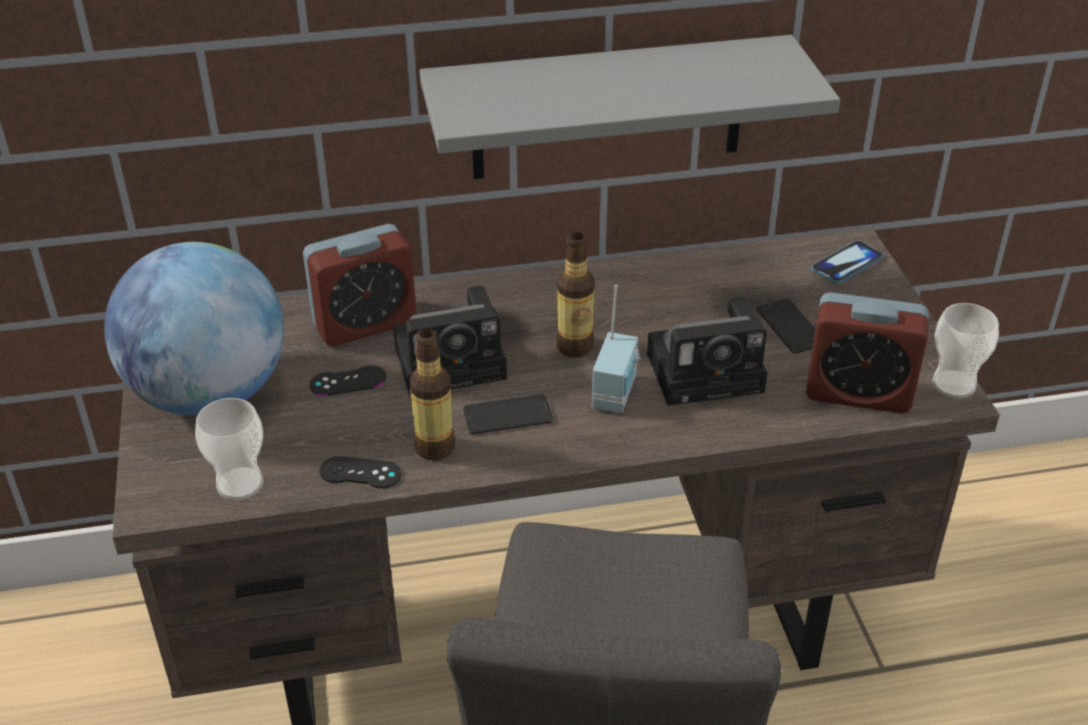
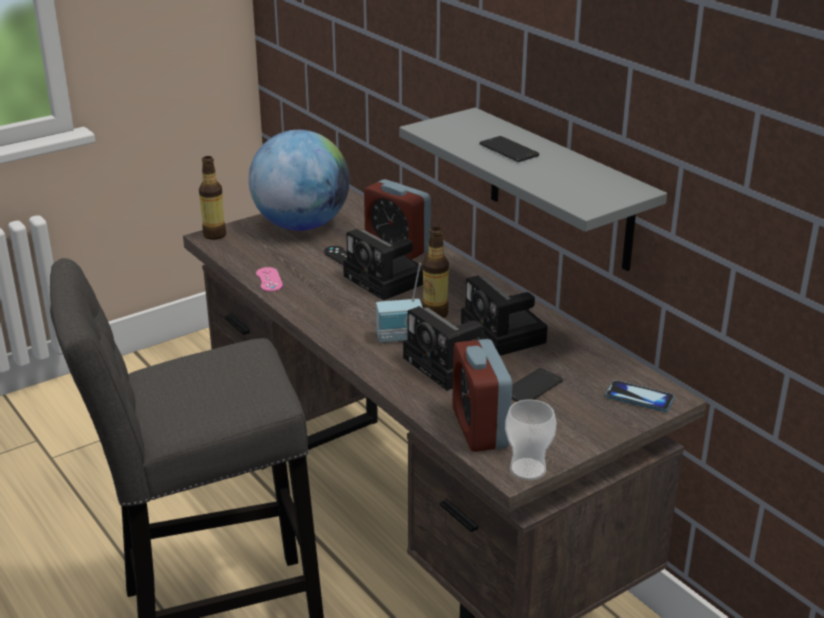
camera: 65 degrees right, 10 degrees down
cup [195,398,263,500] -> none
black game controller [319,456,402,488] -> pink game controller [256,267,283,292]
bottle [409,329,455,460] -> bottle moved to [199,156,226,240]
phone [463,394,553,434] -> phone moved to [479,136,539,162]
none -> camera [461,276,548,356]

